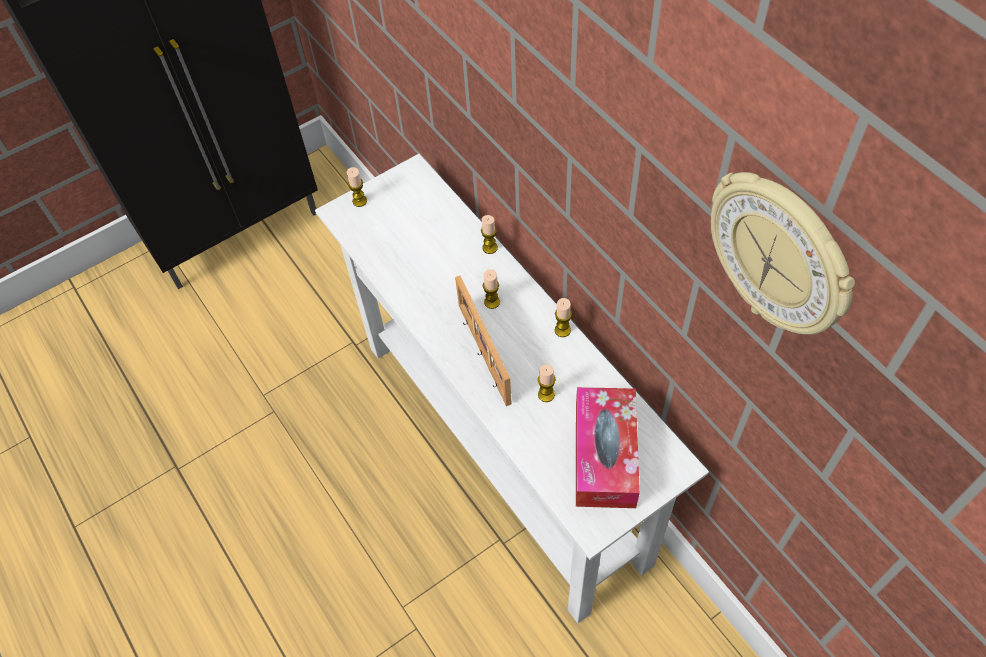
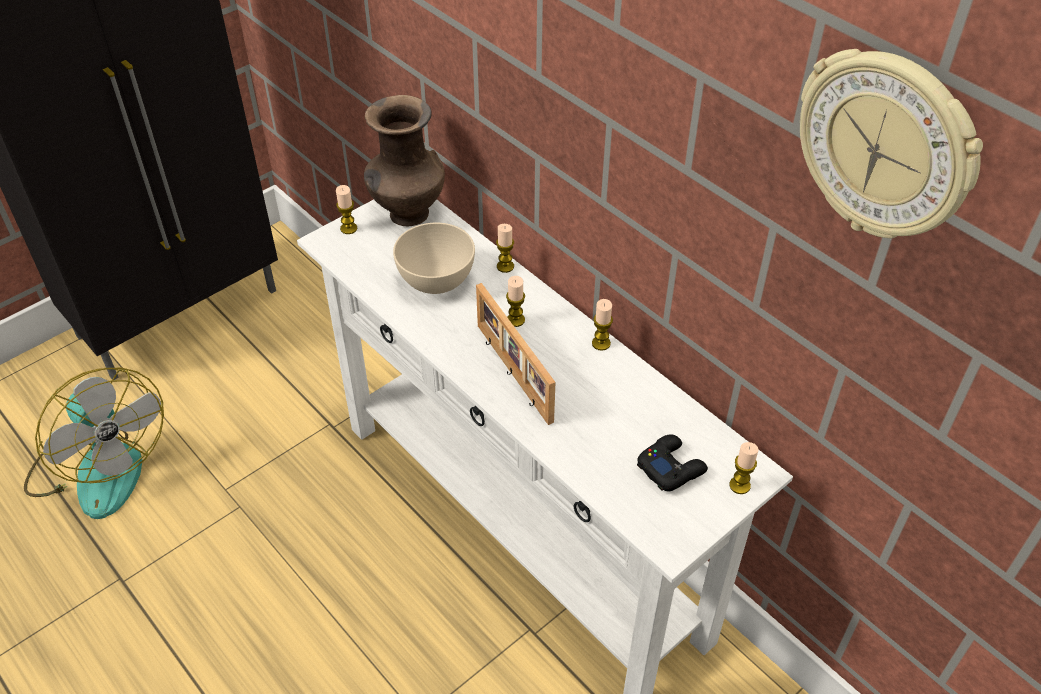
camera: 10 degrees left, 10 degrees down
candle [538,364,555,402] -> candle moved to [729,442,758,494]
tissue box [576,387,640,508] -> black game controller [637,434,708,491]
none -> fan [24,368,164,519]
none -> brown vase [364,95,445,226]
none -> beige bowl [393,223,475,294]

